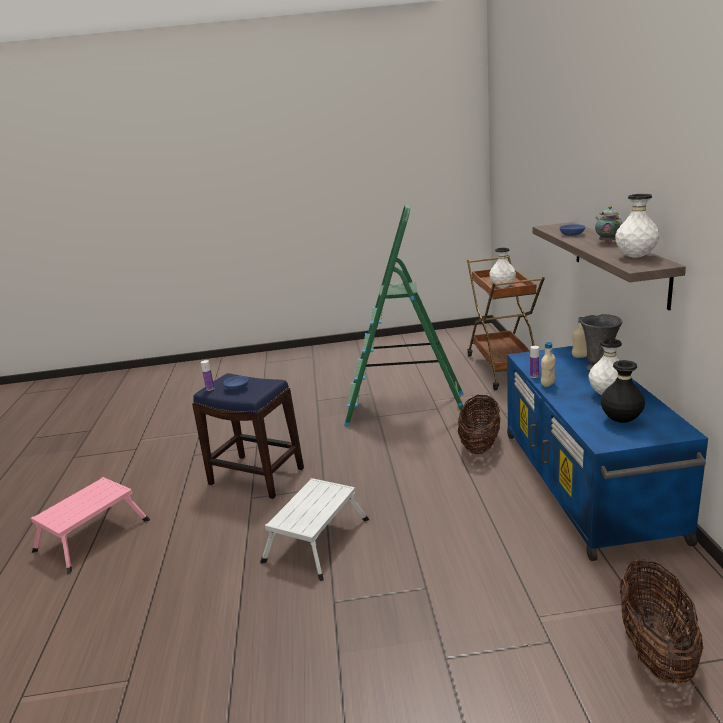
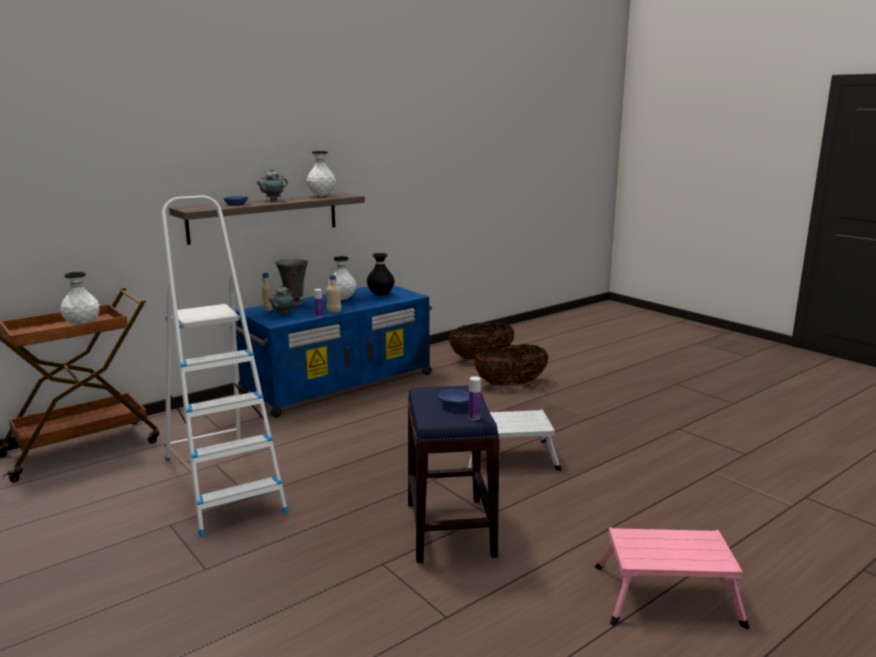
camera: 125 degrees left, 5 degrees down
green step ladder [344,204,468,426] -> white step ladder [161,195,288,537]
basket [458,395,501,454] -> basket moved to [474,344,548,386]
none -> teapot [268,285,296,315]

